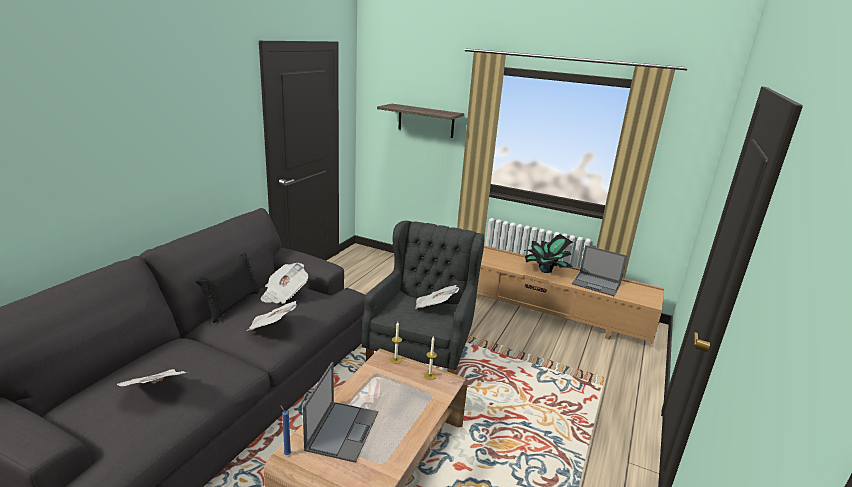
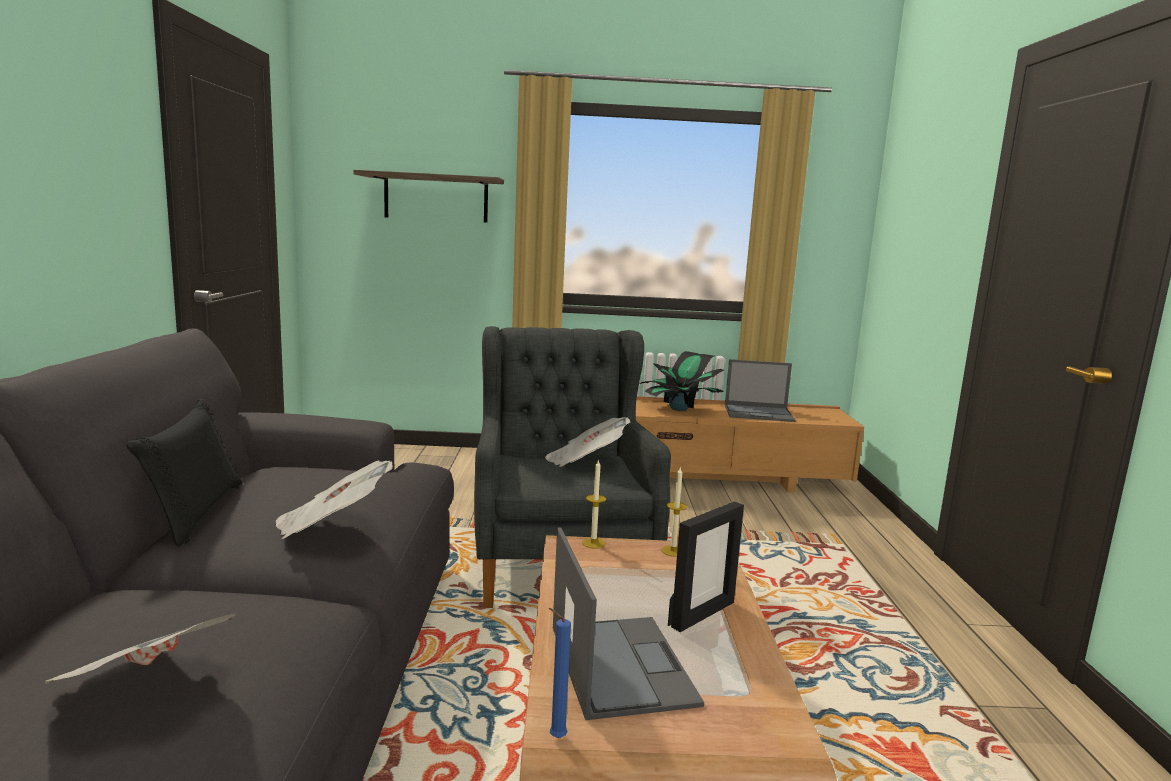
camera: 25 degrees left, 10 degrees down
newspaper [260,263,308,304] -> none
none -> picture frame [668,501,744,632]

